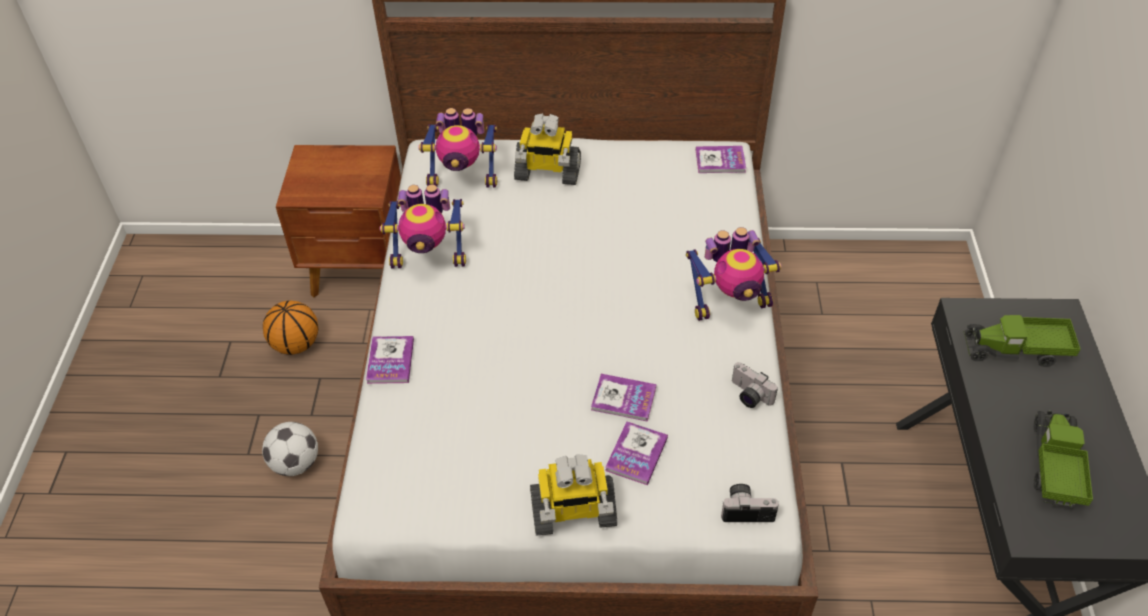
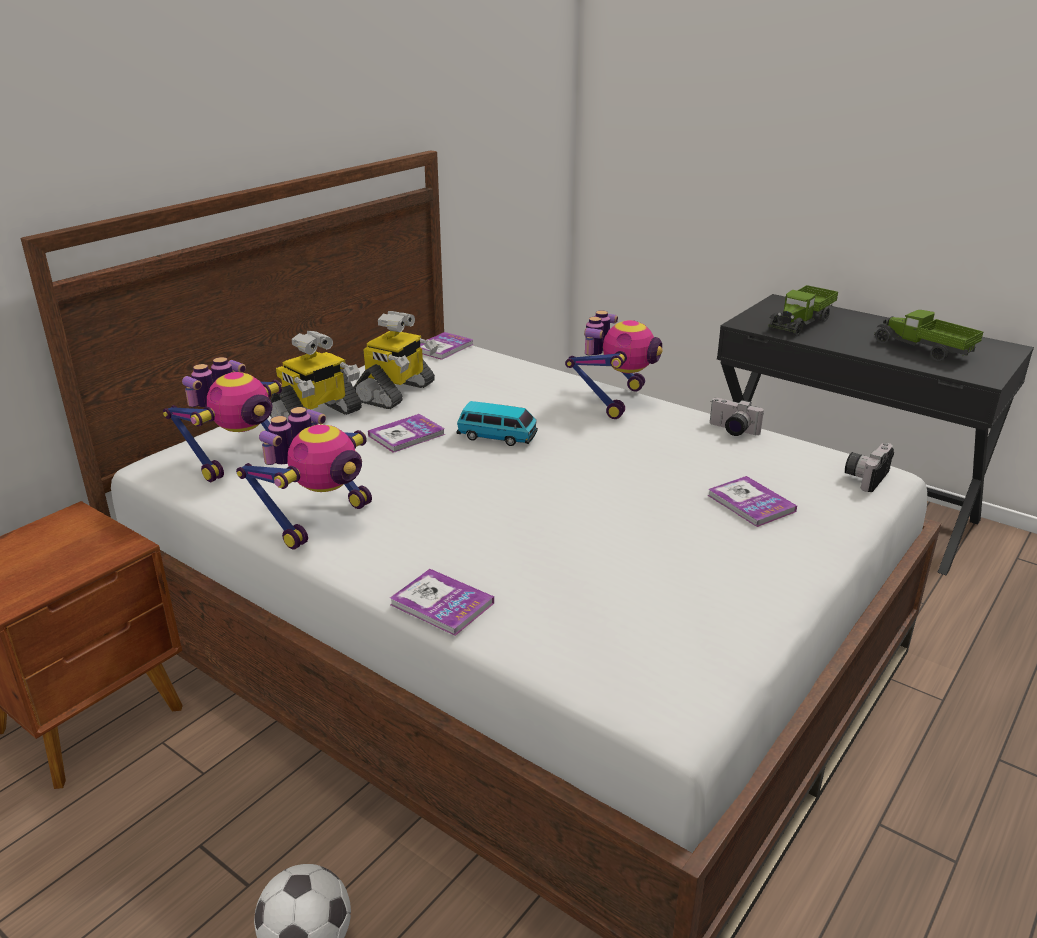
camera: 55 degrees left, 20 degrees down
basketball [263,300,318,355] -> none
toy robot [530,454,617,536] -> toy robot moved to [354,311,438,409]
book [591,374,656,422] -> book moved to [368,414,445,453]
camera [732,362,778,408] -> camera turned 45 degrees clockwise [710,398,764,436]
none -> toy car [457,401,538,446]

